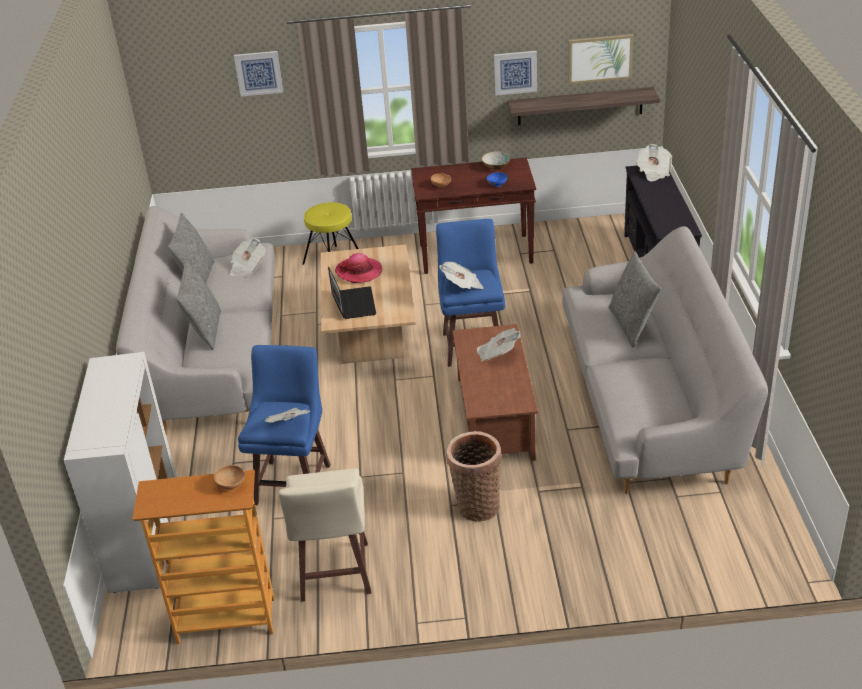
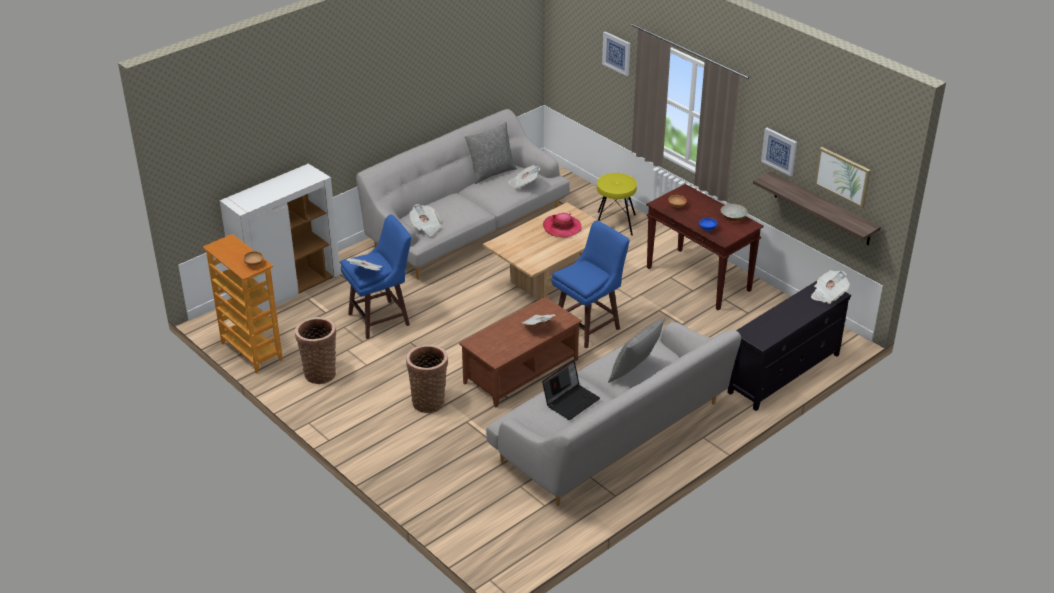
camera: 50 degrees right, 0 degrees up
grey pillow [176,261,221,350] -> none
beige stool [278,468,371,602] -> basket [295,317,336,384]
laptop [328,267,376,319] -> laptop moved to [542,360,600,420]
newspaper [439,262,483,290] -> newspaper moved to [409,204,442,236]

